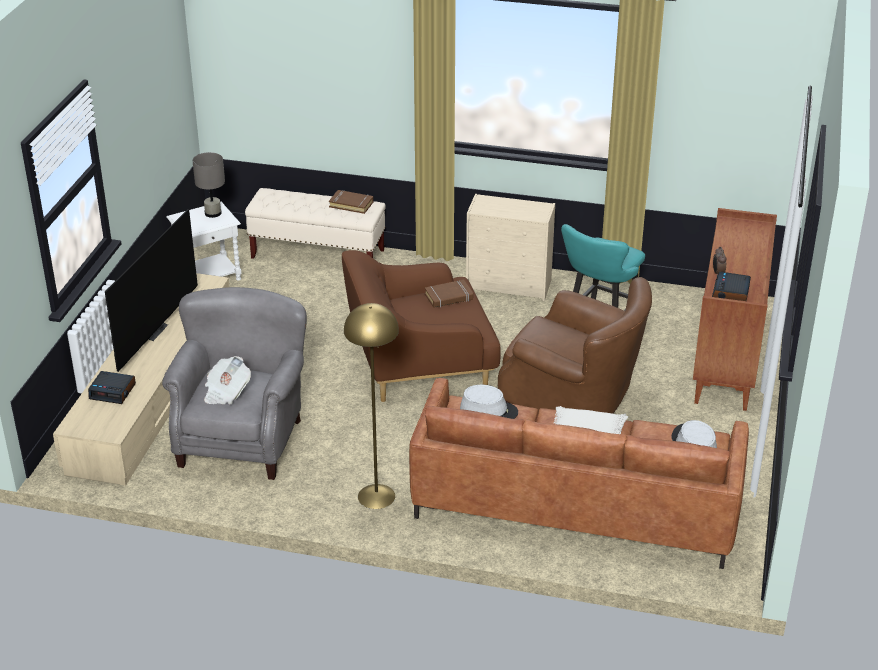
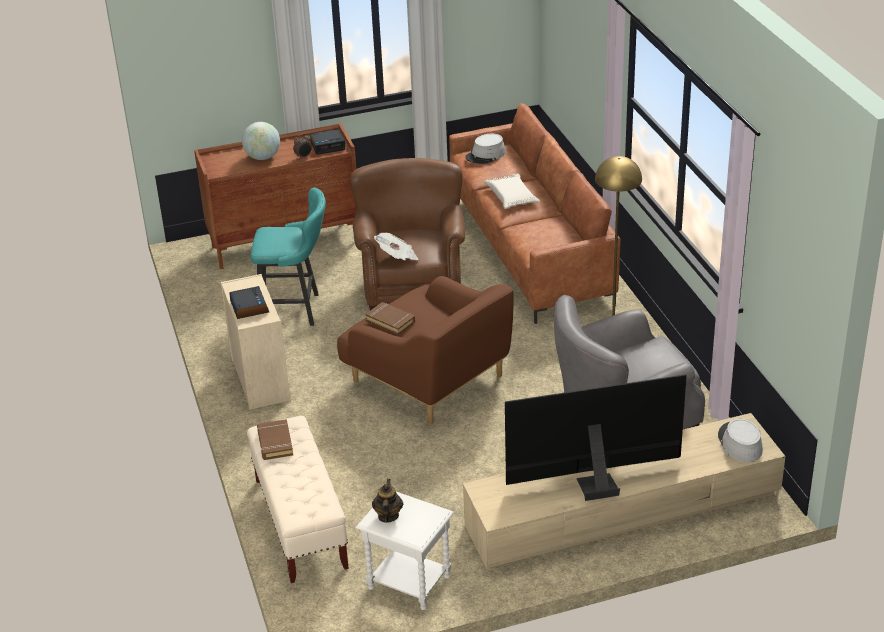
camera: 120 degrees left, 0 degrees up
alarm clock [88,371,136,404] -> alarm clock moved to [229,286,269,319]
grey table lamp [193,152,225,218] -> teapot [372,479,403,523]
newspaper [204,356,251,405] -> newspaper moved to [374,233,418,260]
grey hat [460,385,518,419] -> grey hat moved to [718,419,763,462]
none -> globe [242,122,280,160]

